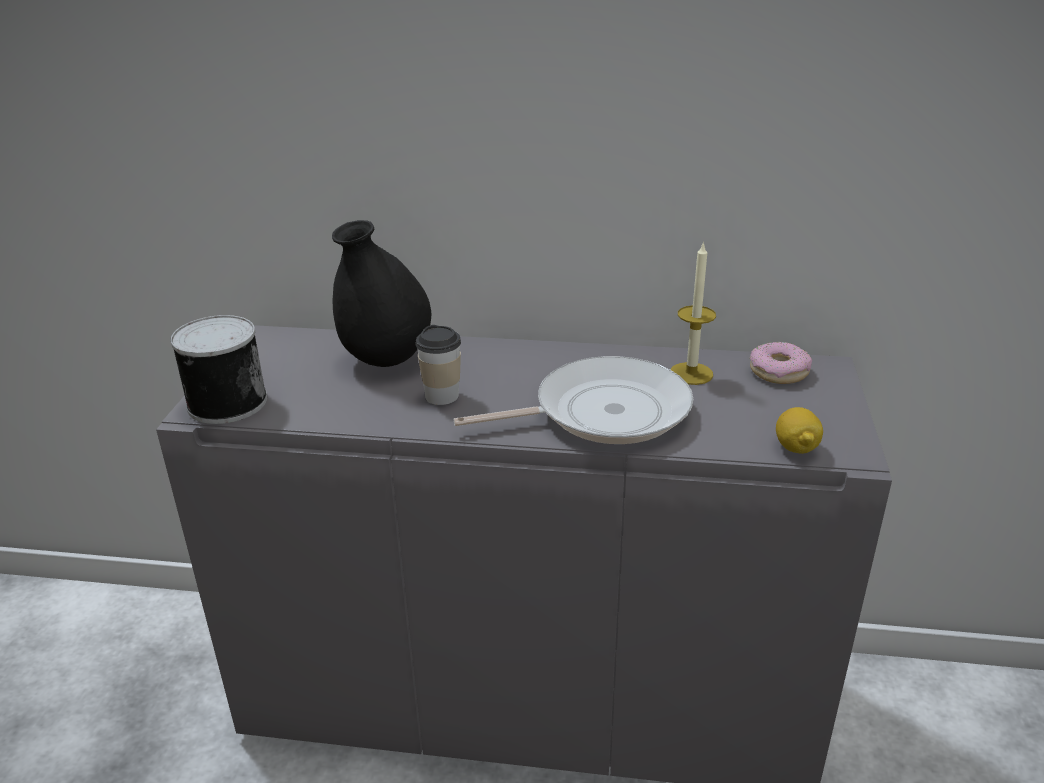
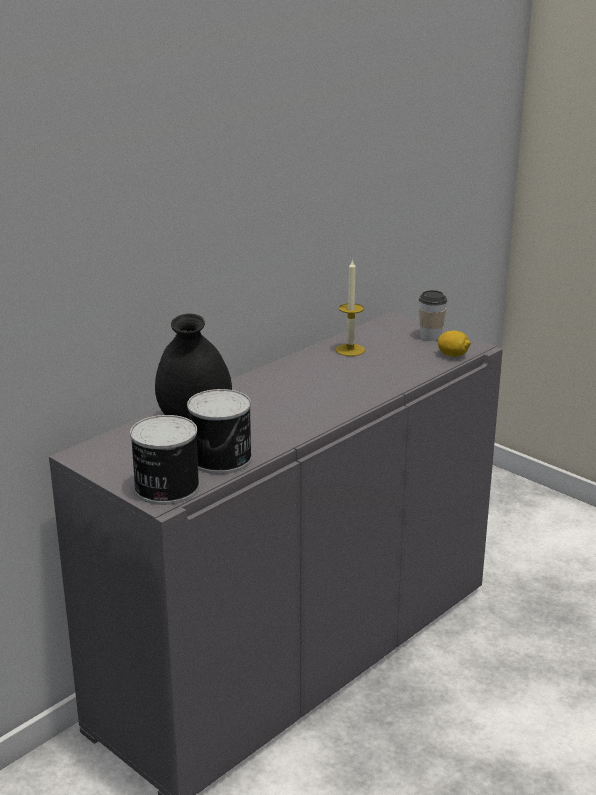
camera: 55 degrees left, 5 degrees down
cup [416,325,461,405] -> cup moved to [419,290,447,341]
frying pan [454,356,693,444] -> none
donut [750,342,812,384] -> none
none -> can [187,389,252,474]

